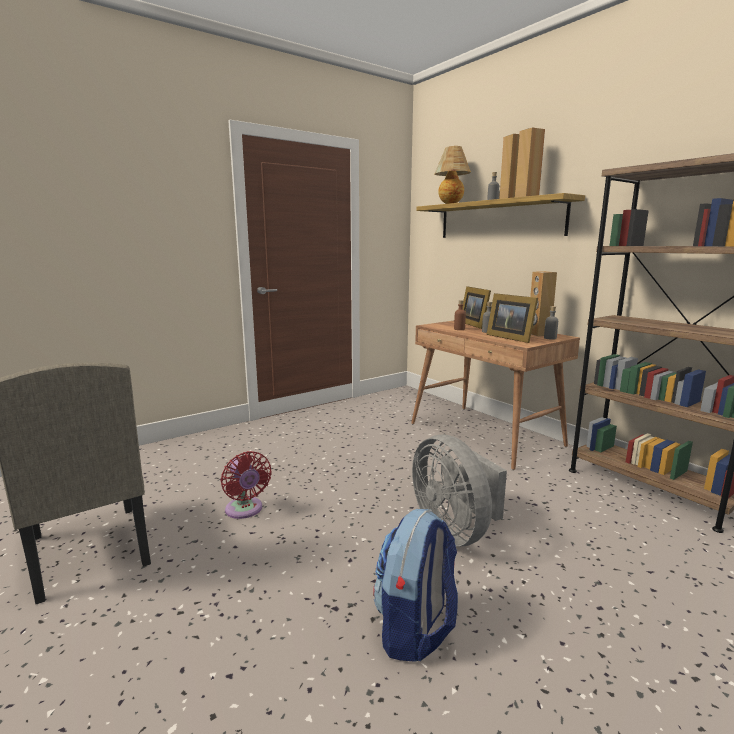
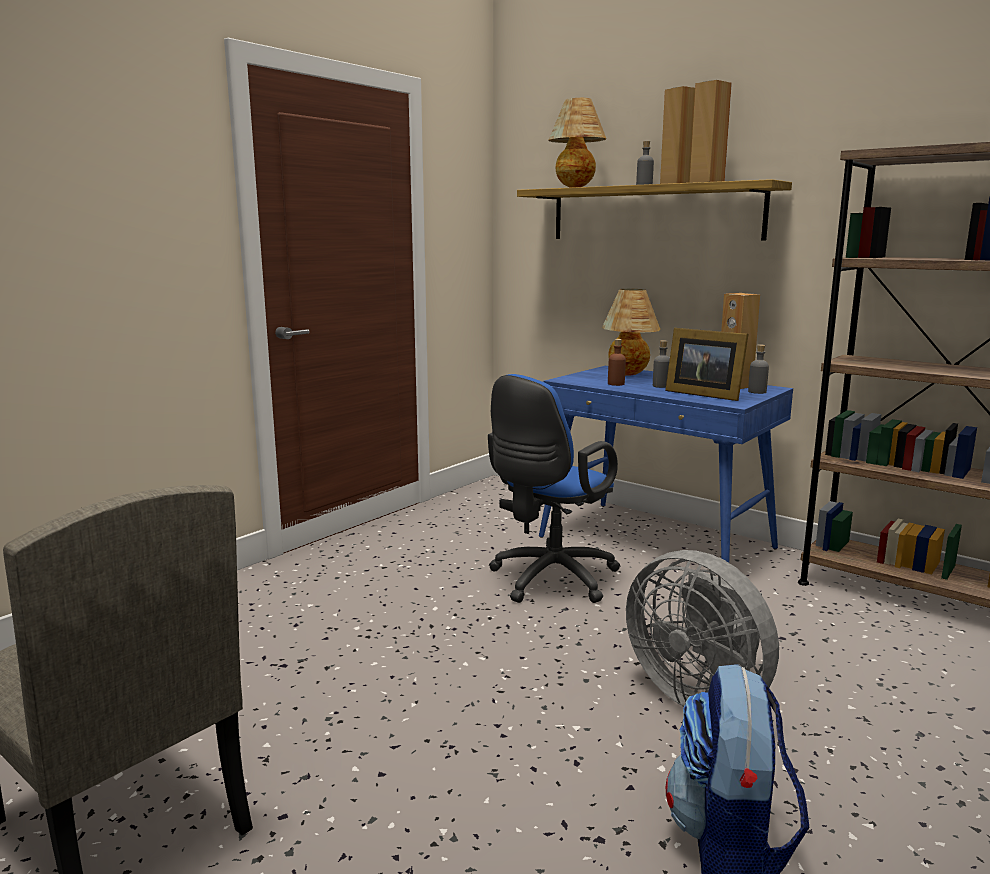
camera: 15 degrees left, 0 degrees up
red fan [221,451,272,519] -> none
brown desk [411,321,580,470] -> blue desk [539,366,793,563]
picture frame [463,286,491,329] -> table lamp [602,289,660,376]
none -> blue office chair [488,374,620,603]

